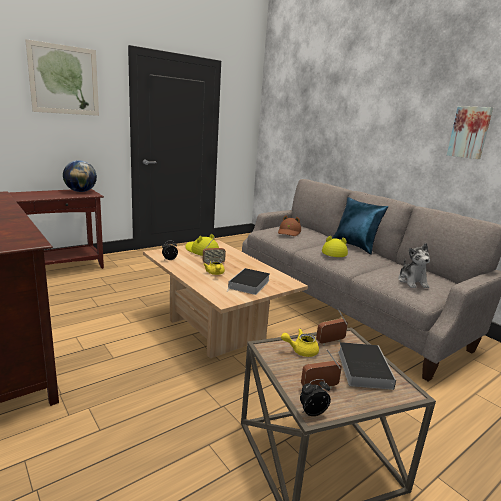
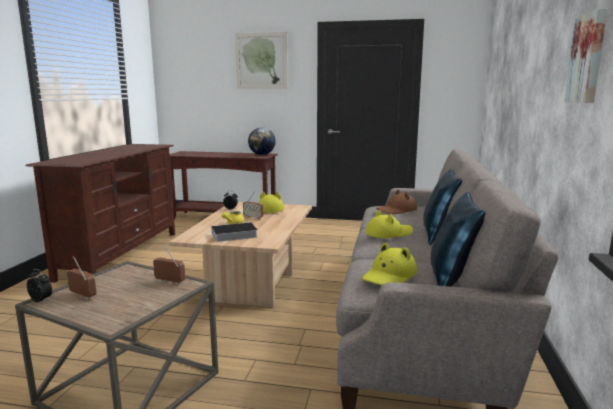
camera: 50 degrees right, 5 degrees down
yellow teapot [281,329,319,357] -> none
book [338,342,396,390] -> none
plush toy [398,243,430,288] -> yellow hat [362,243,417,286]
none -> blue pillow [431,192,486,287]

